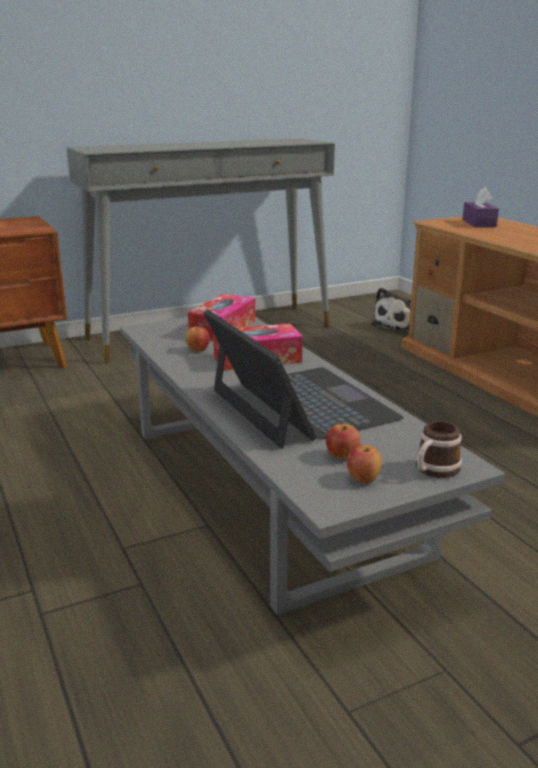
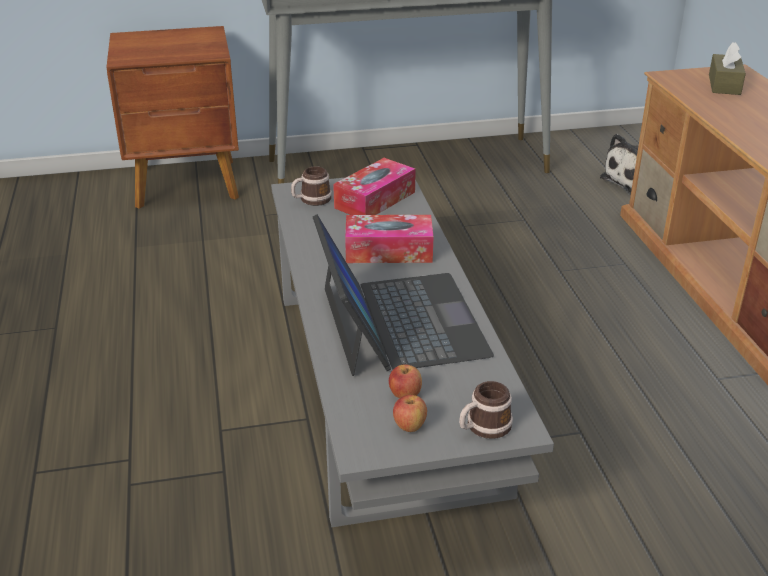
camera: 15 degrees right, 10 degrees up
apple [185,327,210,351] -> none
purple tissue box [462,187,499,228] -> brown tissue box [709,42,746,95]
none -> mug [291,166,332,206]

